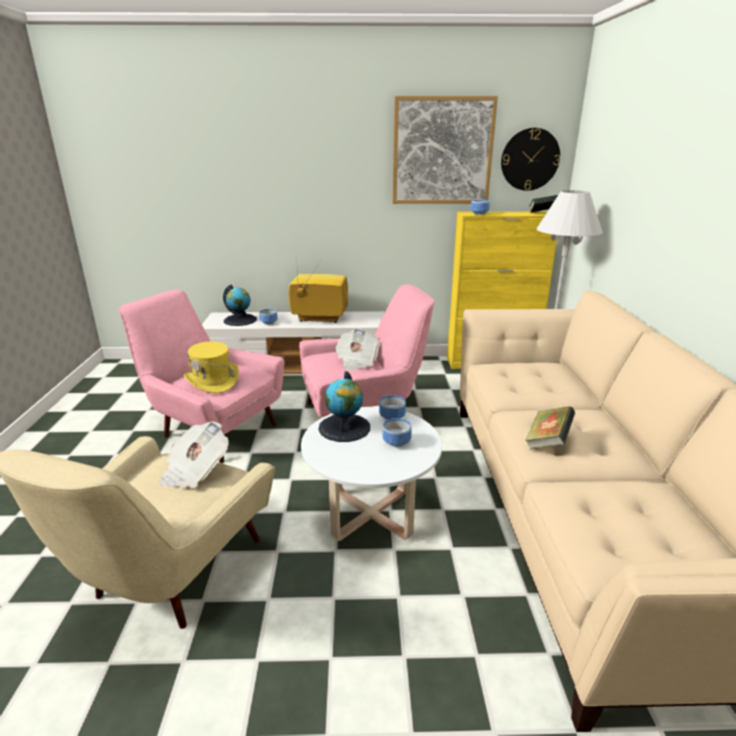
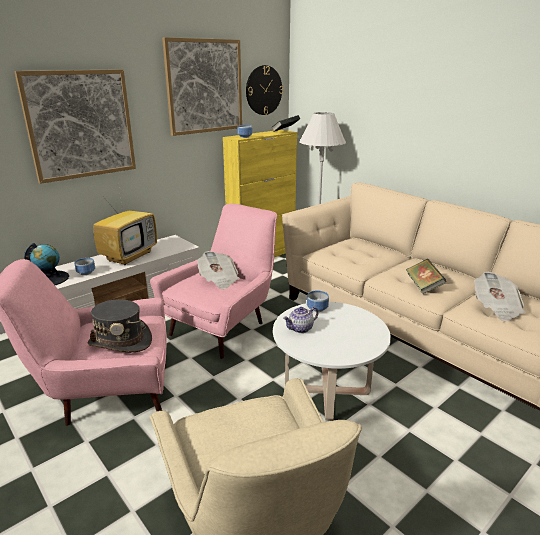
camera: 40 degrees left, 0 degrees up
newspaper [159,421,229,489] -> newspaper moved to [474,272,525,322]
yellow hat [184,342,239,393] -> grey hat [87,299,152,352]
television [289,257,348,323] -> television turned 150 degrees clockwise [93,189,157,265]
globe [318,371,370,442] -> teapot [283,307,319,333]
bowl [382,418,411,447] -> none
none -> picture [14,69,136,184]

